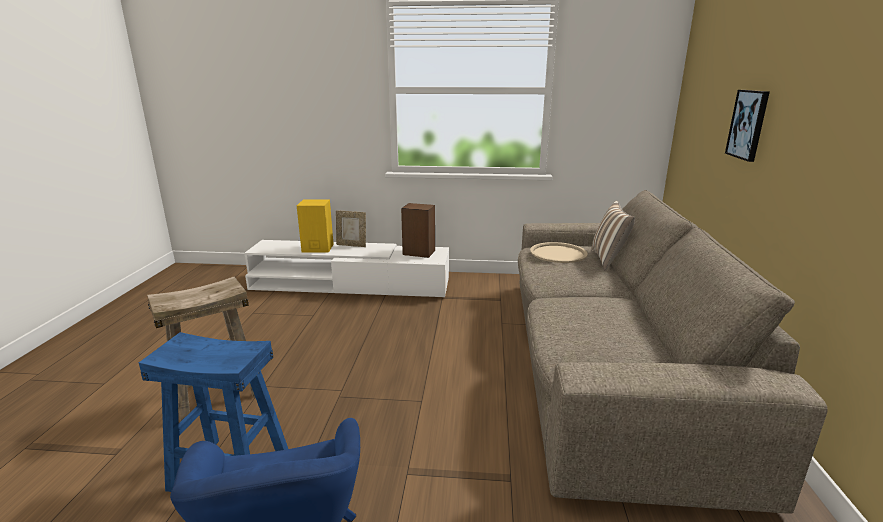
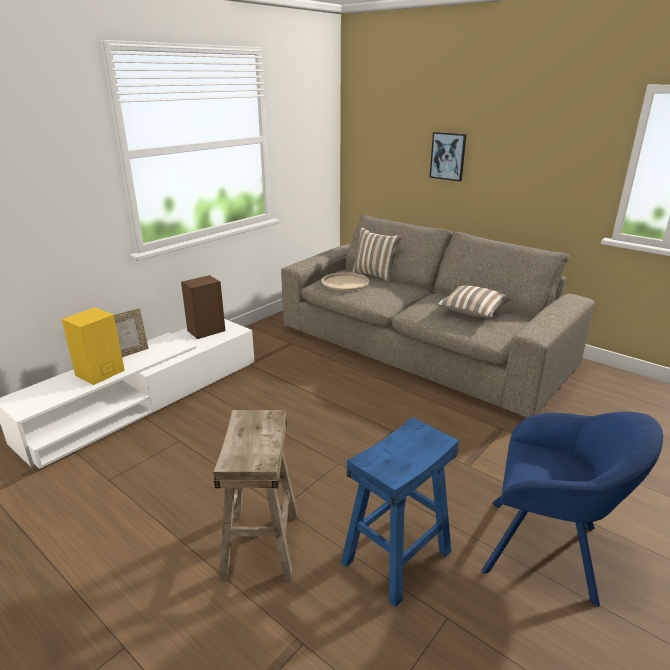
camera: 55 degrees left, 5 degrees up
none -> pillow [437,285,511,318]

